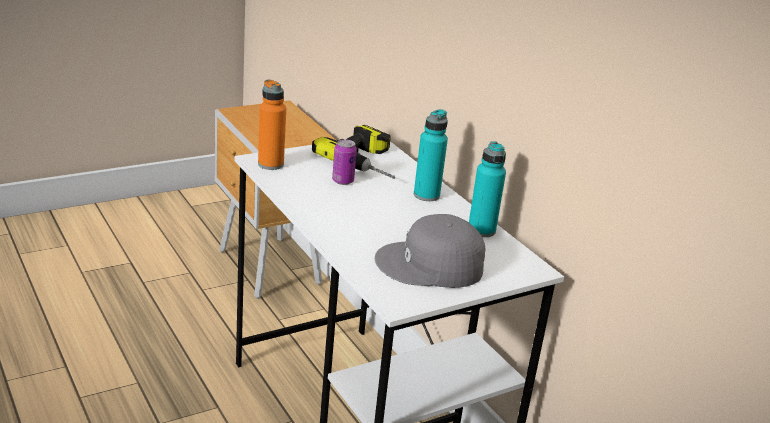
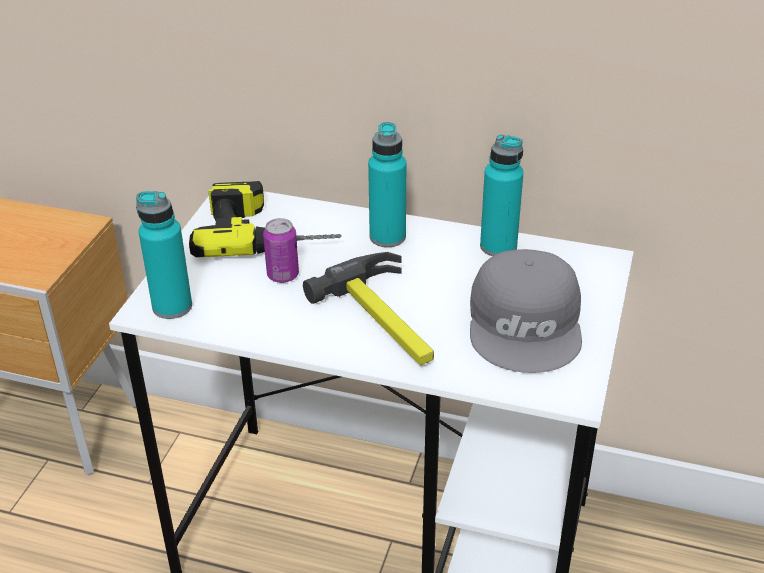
camera: 40 degrees left, 10 degrees up
orange bottle [258,80,286,170] -> turquoise bottle [136,191,192,319]
grey cap [375,214,485,288] -> grey cap turned 45 degrees counterclockwise [470,249,582,373]
none -> hammer [303,252,434,365]

